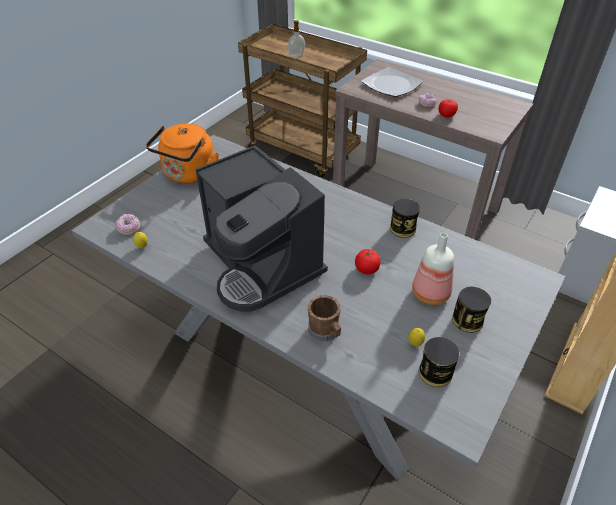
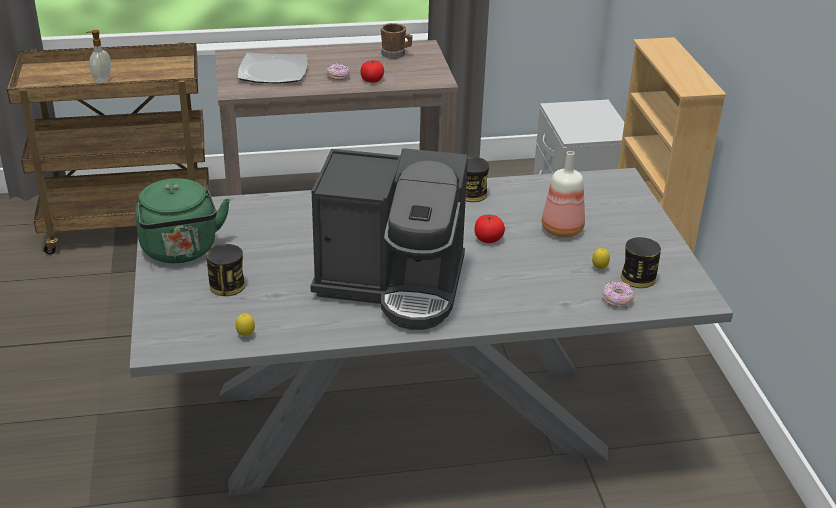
camera: 45 degrees left, 10 degrees down
donut [115,214,140,235] -> donut moved to [602,282,634,307]
orange kettle [146,124,219,184] -> green kettle [135,178,230,263]
brown mug [308,295,341,342] -> brown mug moved to [381,23,413,59]
can [452,287,491,333] -> can moved to [206,244,245,296]

